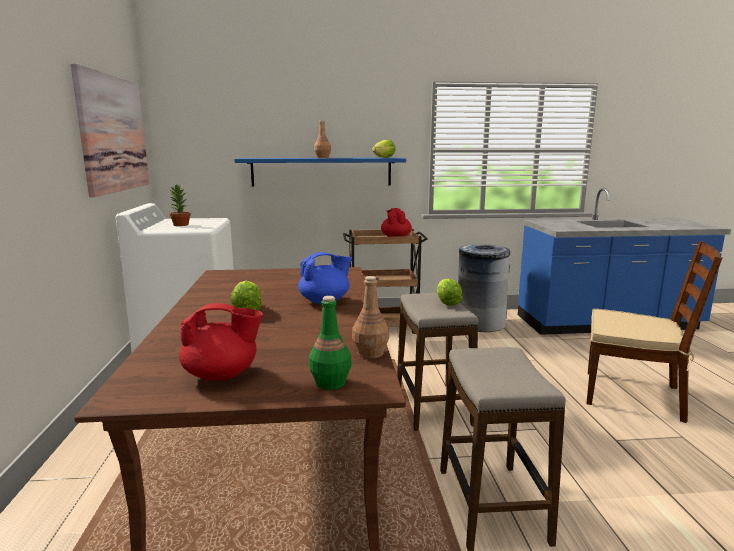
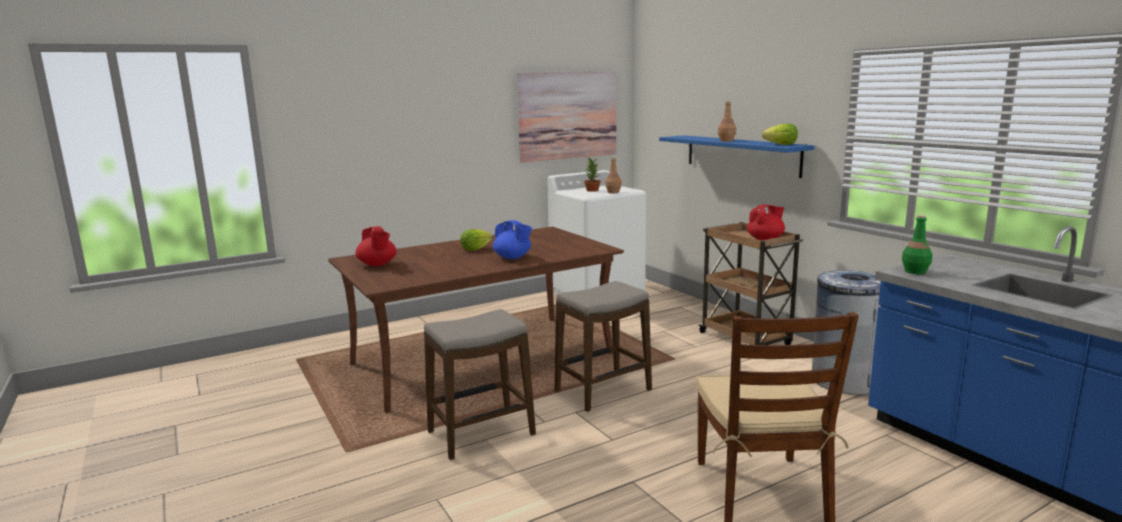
camera: 65 degrees right, 0 degrees up
green bottle [309,296,352,390] -> green bottle moved to [902,215,932,274]
brown bottle [352,276,389,359] -> brown bottle moved to [605,157,622,193]
lettuce [437,279,462,306] -> none

